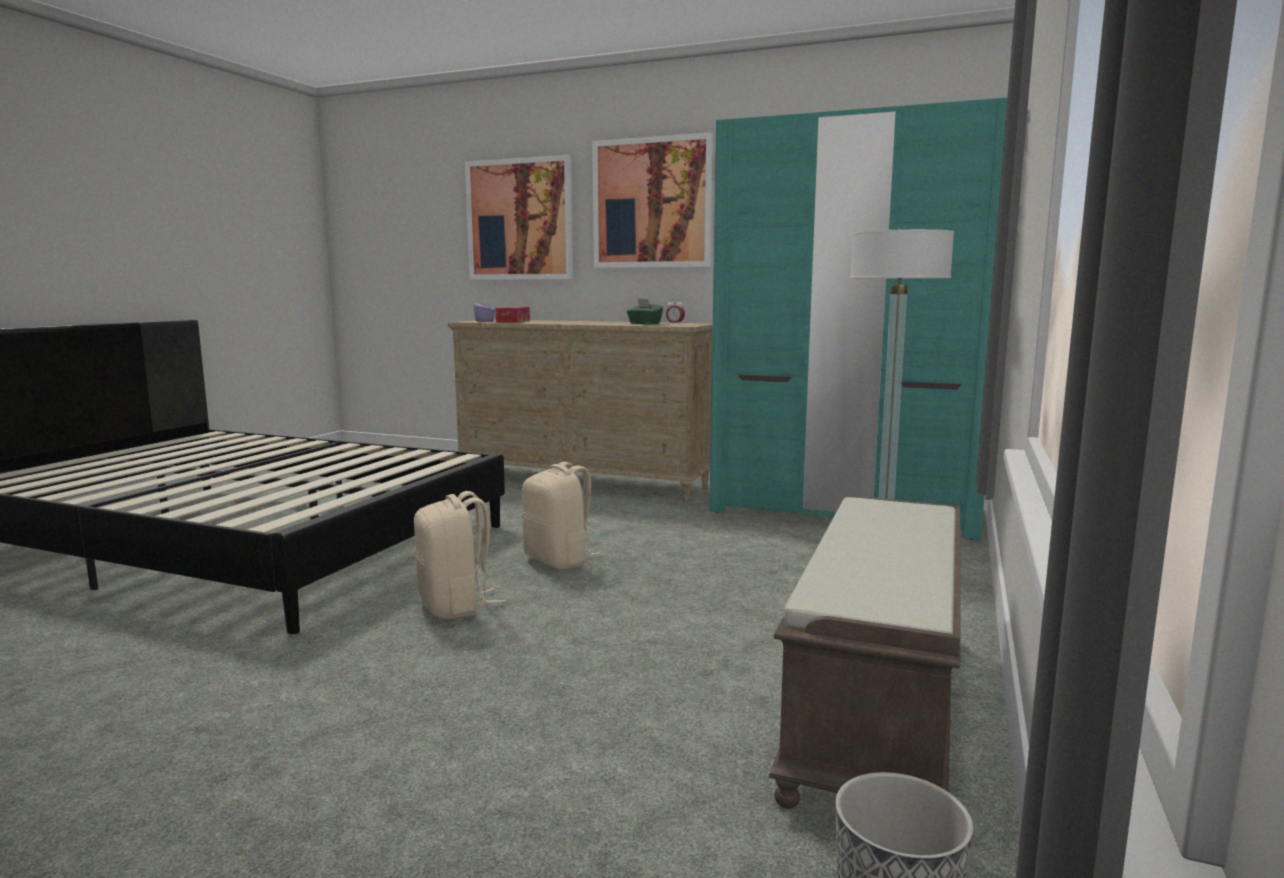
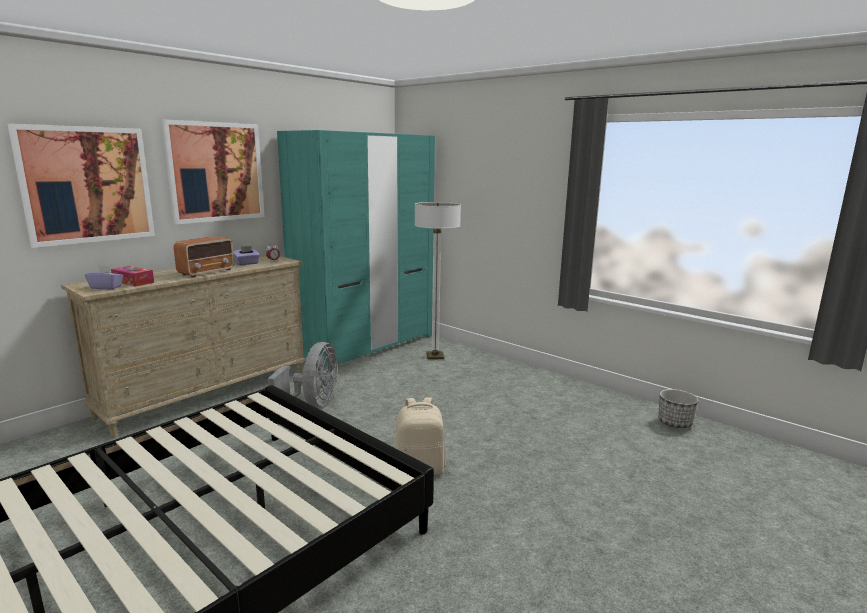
camera: 70 degrees left, 5 degrees up
beige backpack [522,461,601,570] -> none
green tissue box [627,298,663,324] -> purple tissue box [234,246,260,265]
brown bench [769,497,960,809] -> none
none -> radio [174,236,235,277]
none -> grey fan [268,342,337,407]

